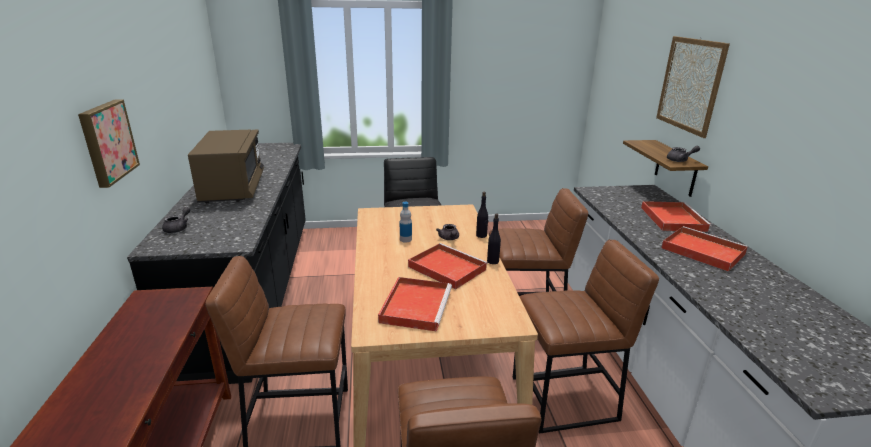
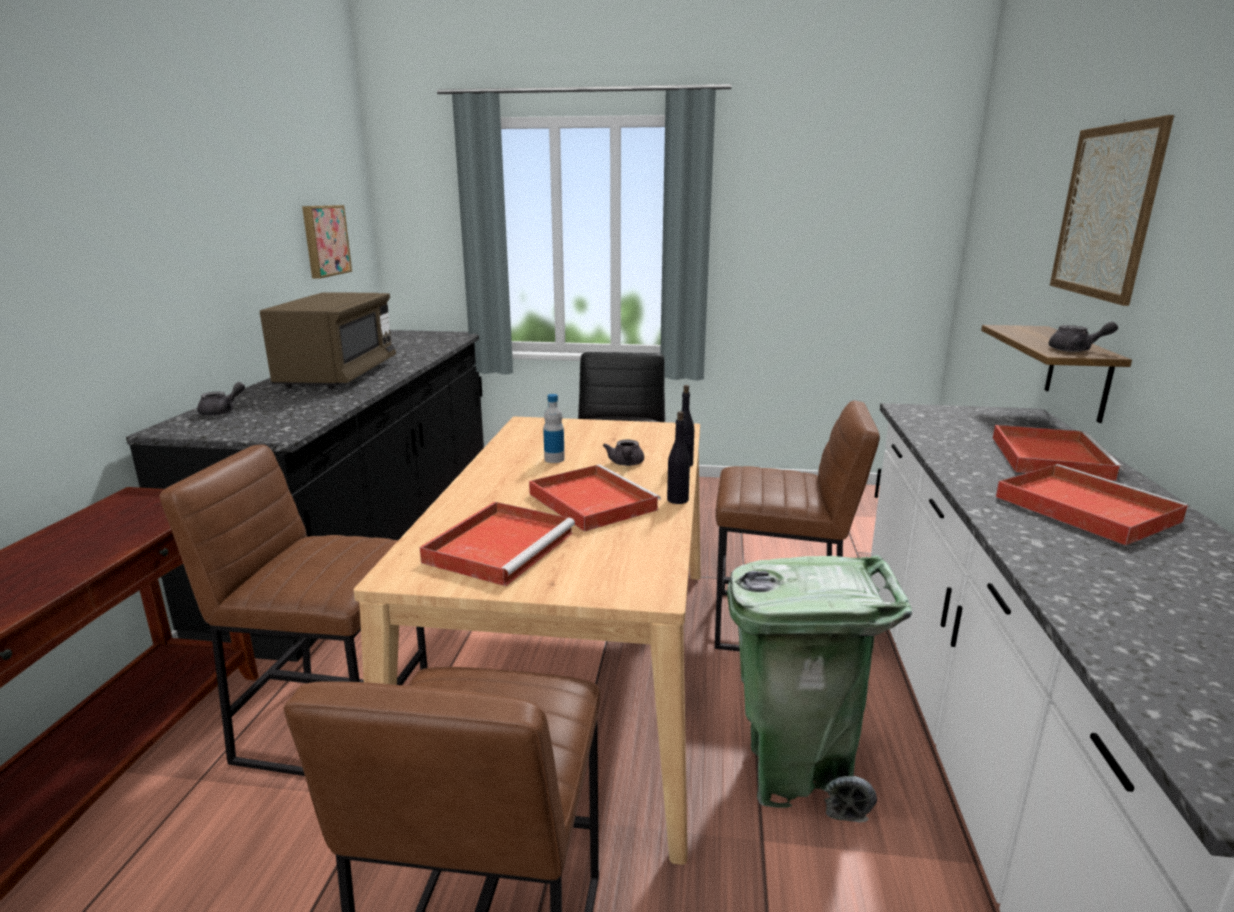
camera: 15 degrees right, 5 degrees down
picture [78,99,140,188] -> picture moved to [302,205,352,279]
brown chair [513,240,659,434] -> green trash can [727,555,912,822]

